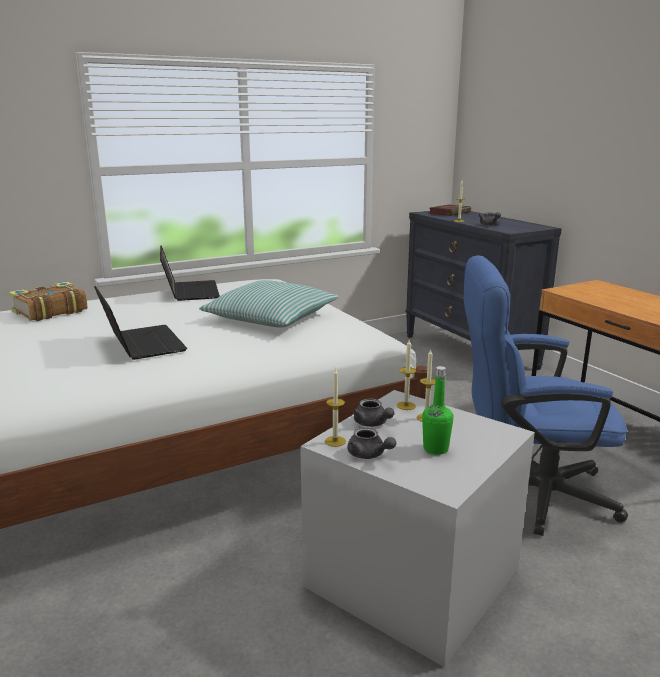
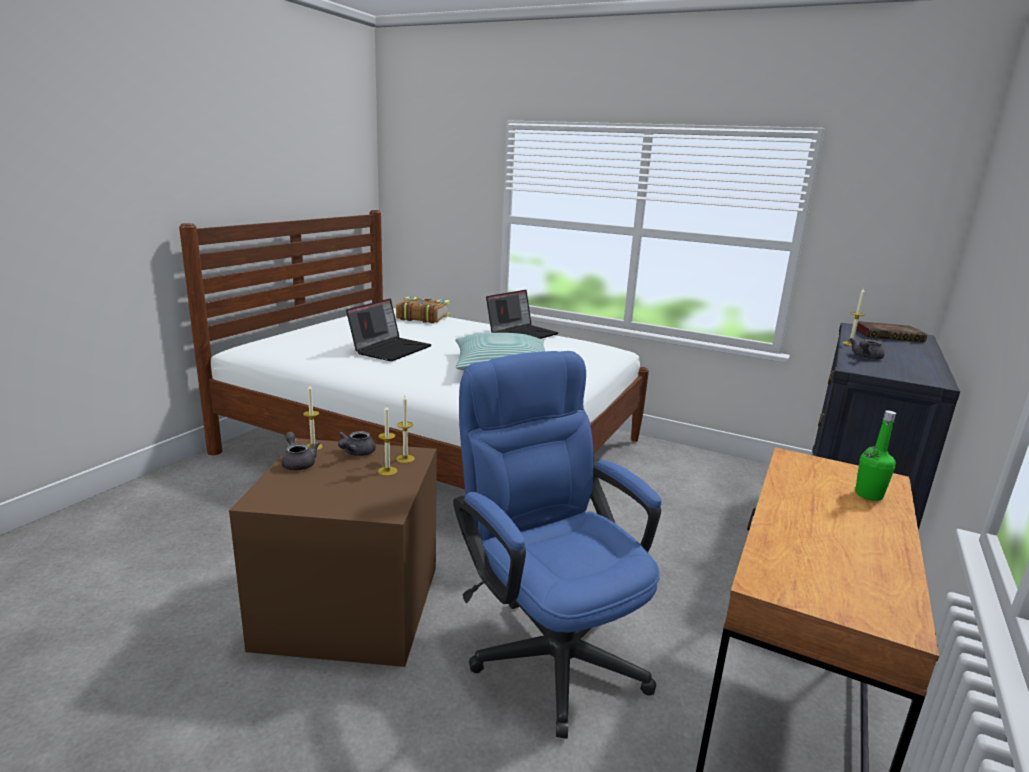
camera: 55 degrees right, 0 degrees up
grey storage box [300,390,535,667] -> brown storage box [229,438,437,667]
grey teapot [347,427,396,459] -> grey teapot turned 135 degrees clockwise [281,432,320,470]
green bottle [422,366,454,455] -> green bottle moved to [855,410,896,501]

